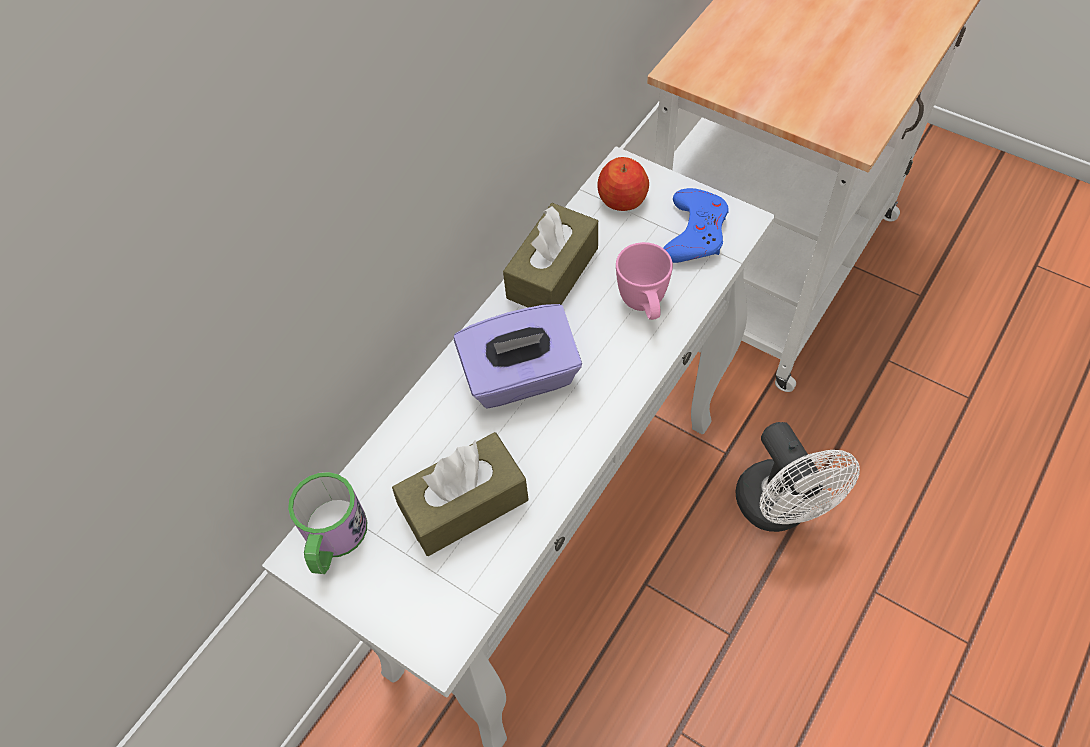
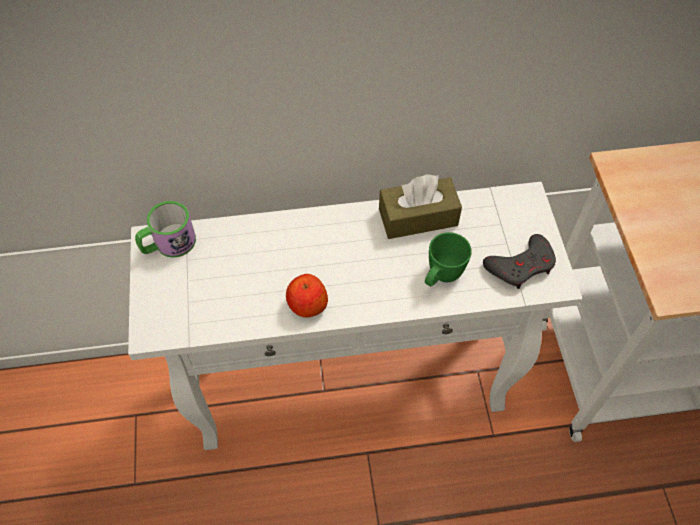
camera: 45 degrees right, 0 degrees up
brown tissue box [392,432,528,556] -> none
purple tissue box [454,304,582,408] -> none
apple [597,157,649,211] -> apple moved to [286,274,328,317]
pink mug [616,242,673,320] -> green mug [425,232,472,286]
blue game controller [663,188,729,263] -> grey game controller [483,234,556,289]
white fan [735,422,860,532] -> none

